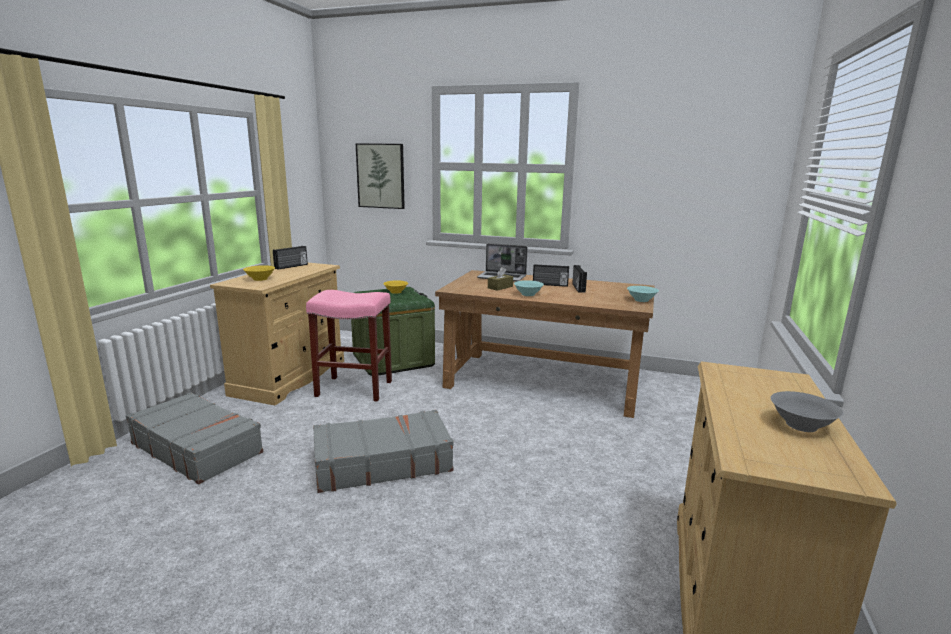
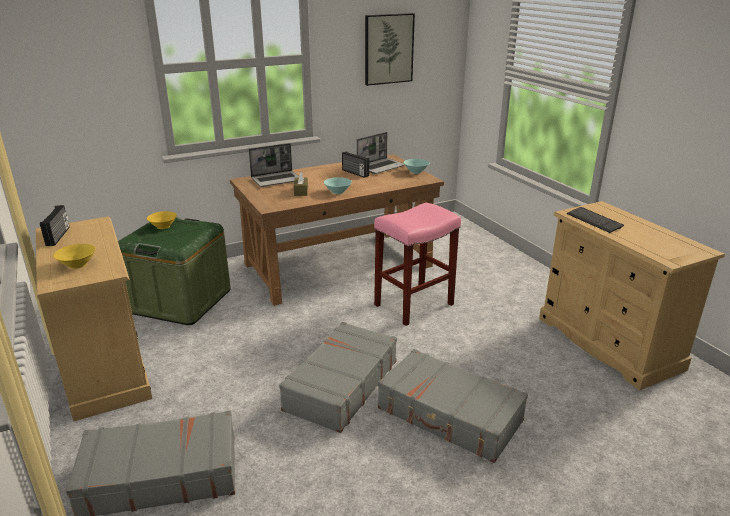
camera: 45 degrees left, 10 degrees up
pink stool [306,290,392,401] -> pink stool moved to [374,203,461,326]
picture [356,143,405,209] -> picture moved to [365,13,415,86]
radio [533,264,569,287] -> none
grey bowl [771,391,844,432] -> none
none -> laptop [356,132,405,174]
none -> grey suitcase [378,349,528,463]
none -> keyboard [567,207,624,233]

